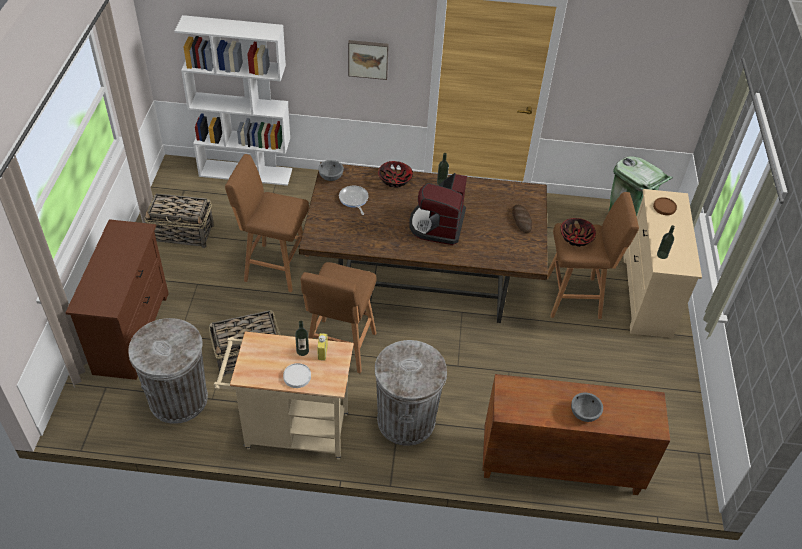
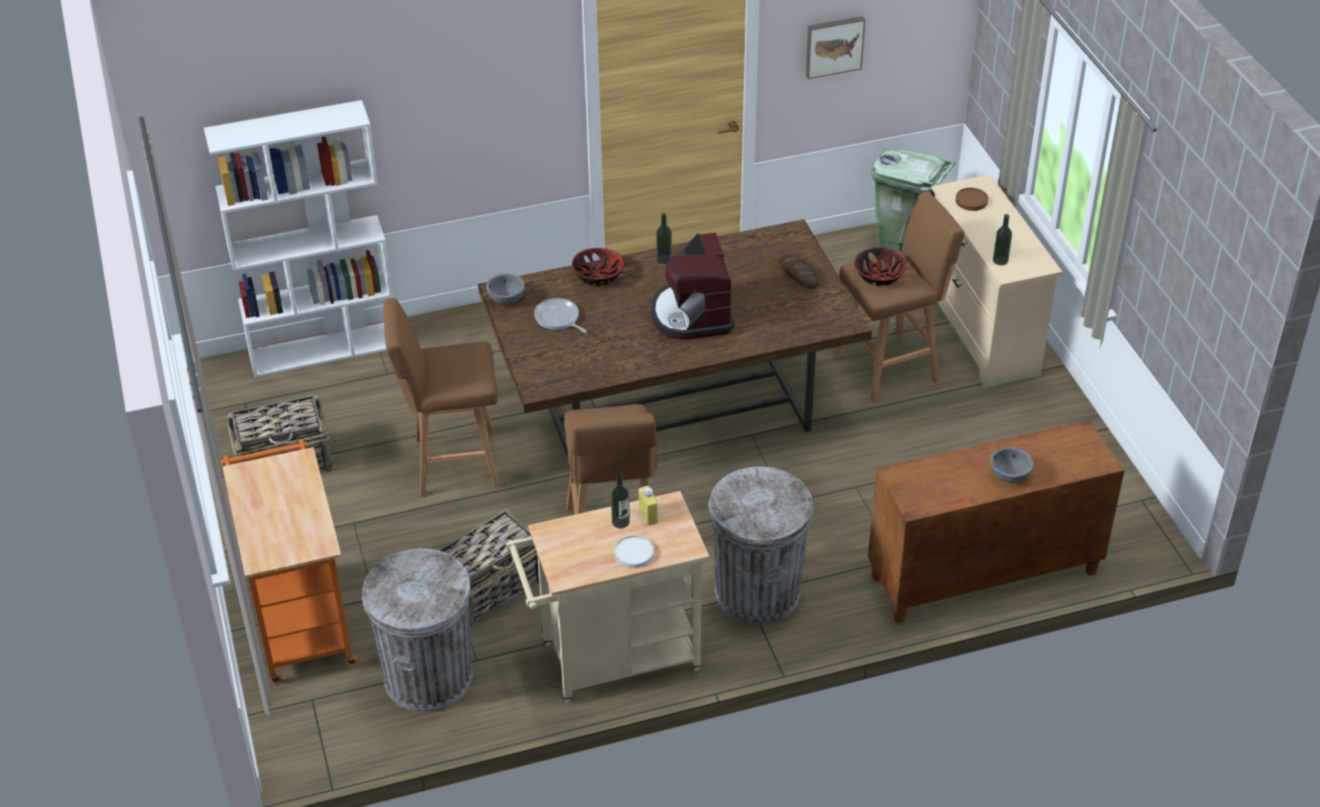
camera: 20 degrees left, 5 degrees down
brown dresser [65,219,169,380] -> orange cart [221,440,358,684]
picture [348,40,389,80] -> picture moved to [806,16,865,79]

